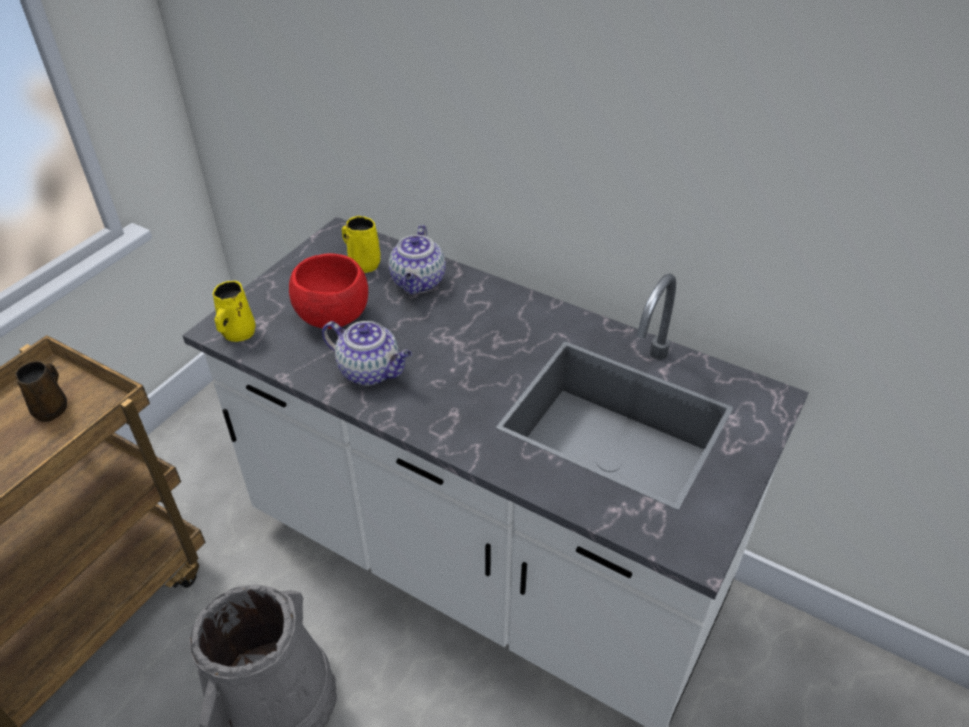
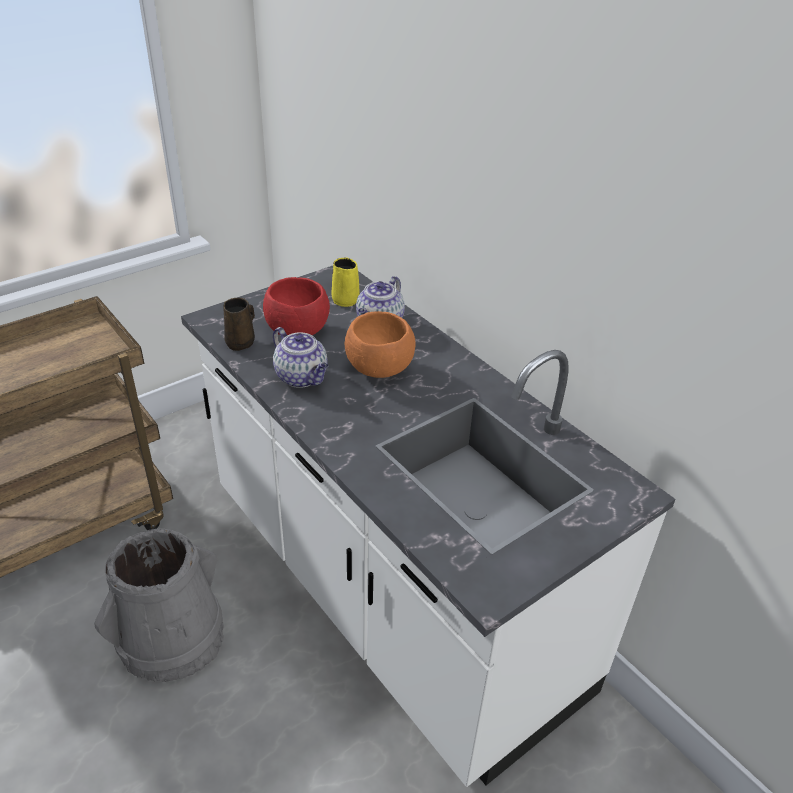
camera: 20 degrees right, 5 degrees down
brown mug [15,361,67,422] -> brown mug moved to [224,298,255,351]
yellow mug [212,281,256,342] -> none
none -> orange bowl [345,311,416,378]

